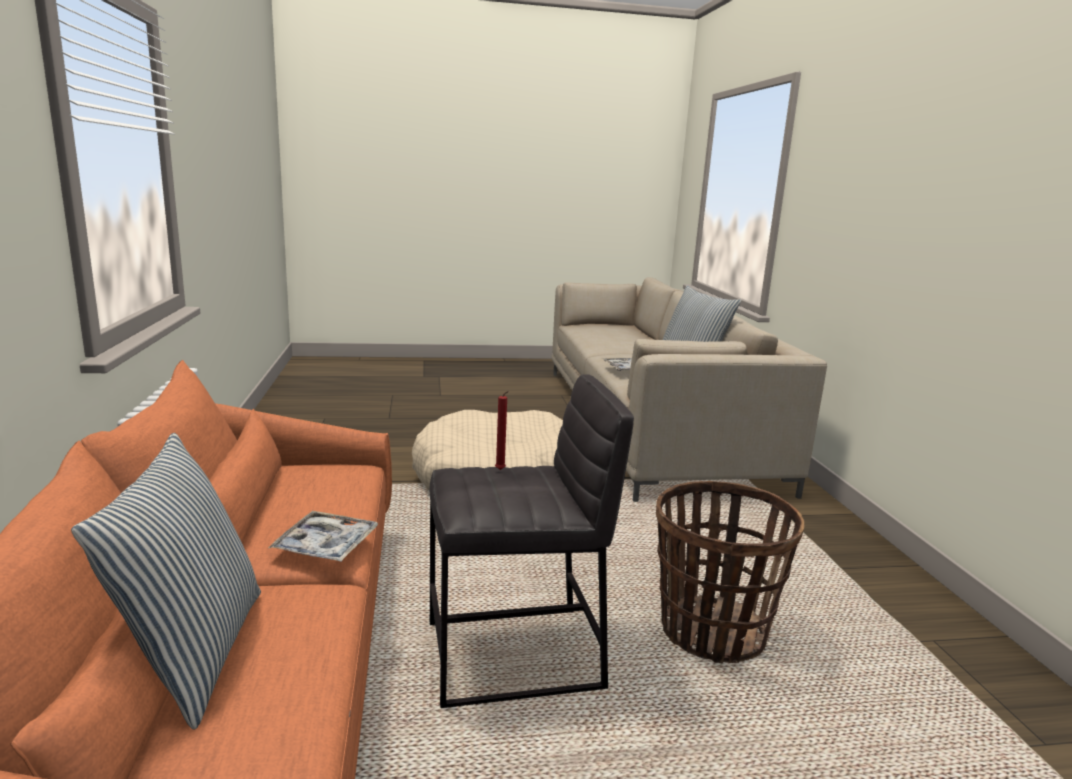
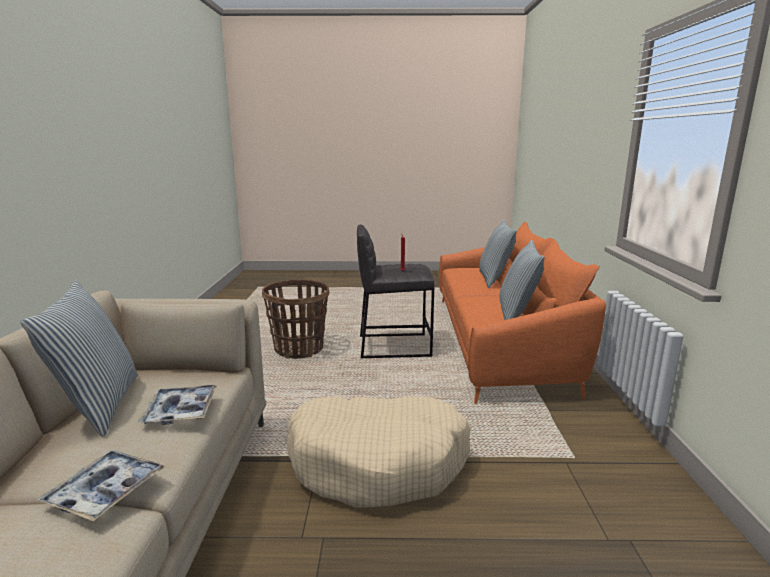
camera: 170 degrees left, 0 degrees up
tray [268,511,378,562] -> tray moved to [37,450,165,521]
none -> pillow [500,240,545,320]

